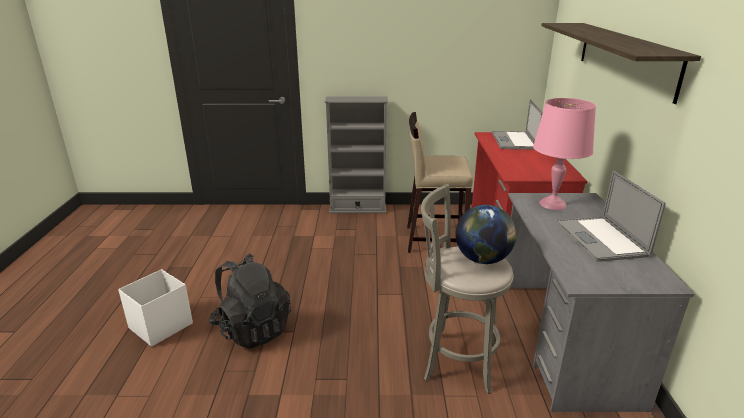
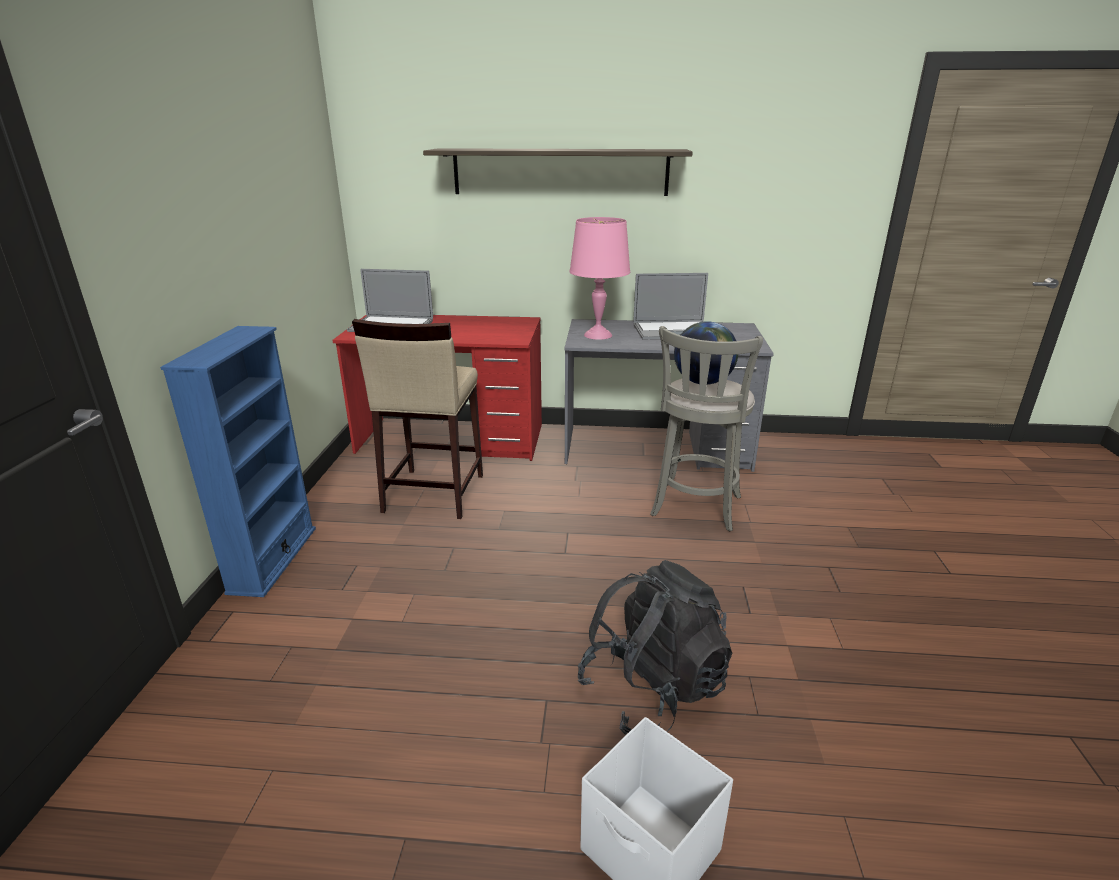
camera: 85 degrees left, 0 degrees up
grey bookcase [325,96,388,213] -> blue bookcase [160,326,316,597]

